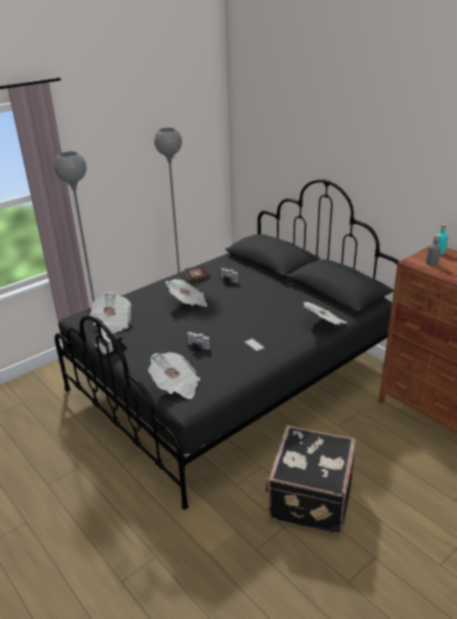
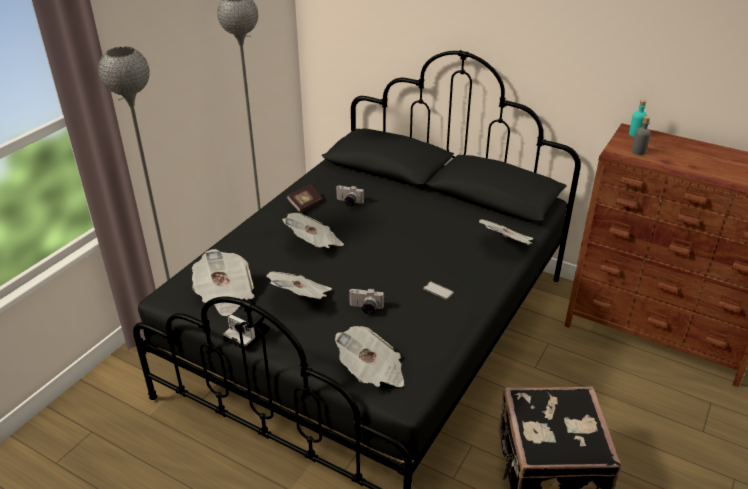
camera: 20 degrees left, 5 degrees up
none -> newspaper [266,271,332,299]

